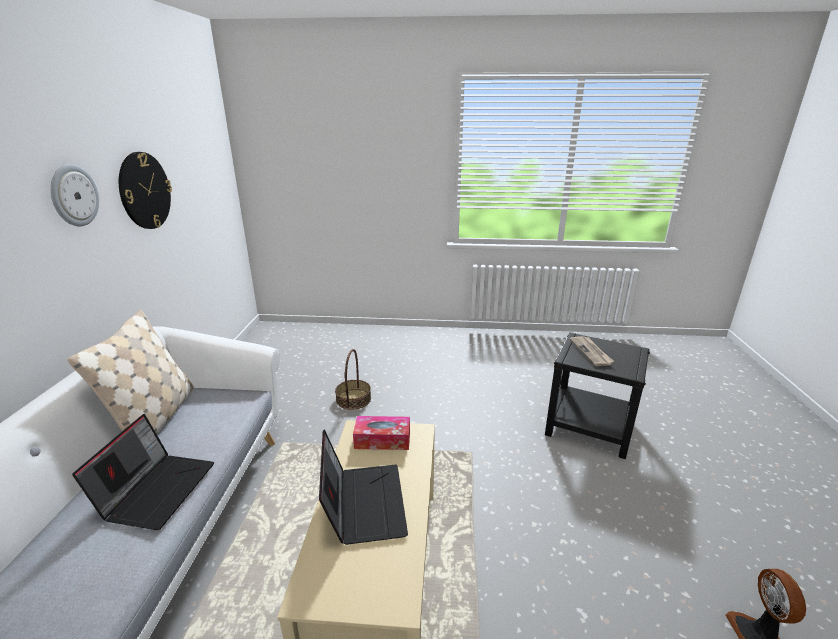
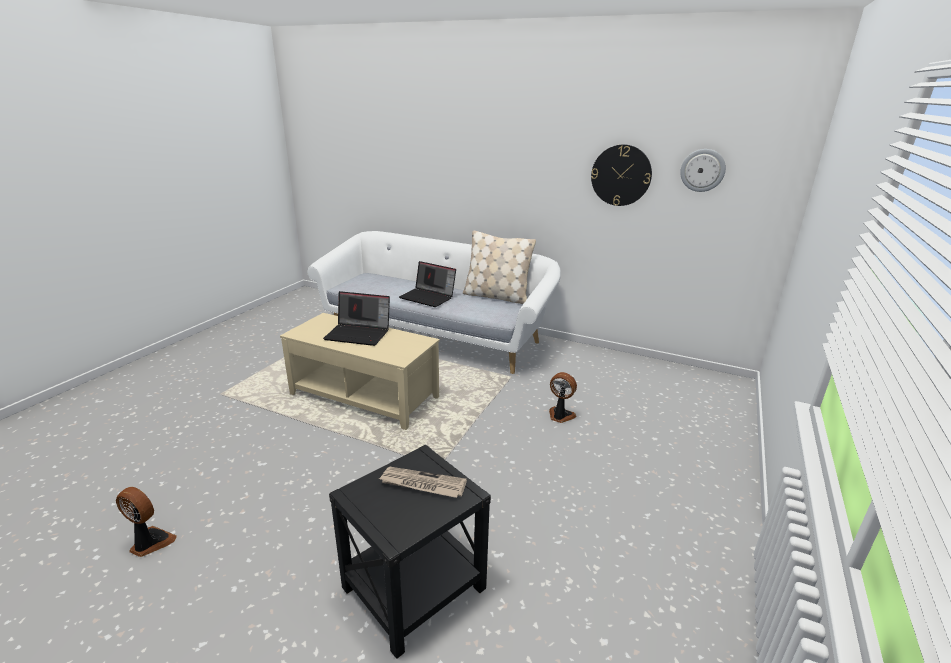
camera: 110 degrees right, 0 degrees up
wall clock [50,164,99,226] -> wall clock moved to [680,149,726,192]
basket [335,349,371,410] -> fan [549,372,577,423]
tissue box [353,416,410,450] -> none

